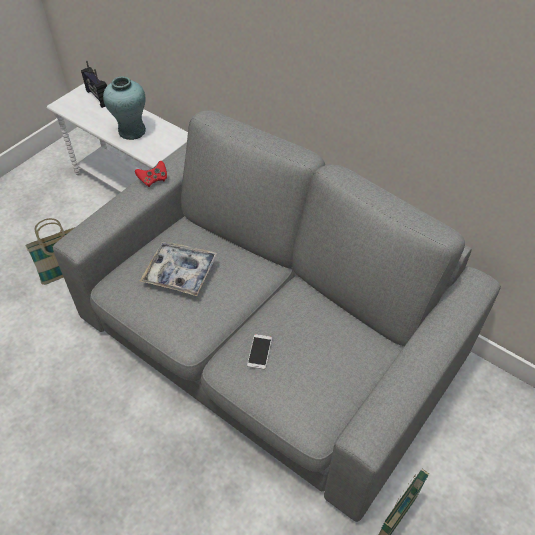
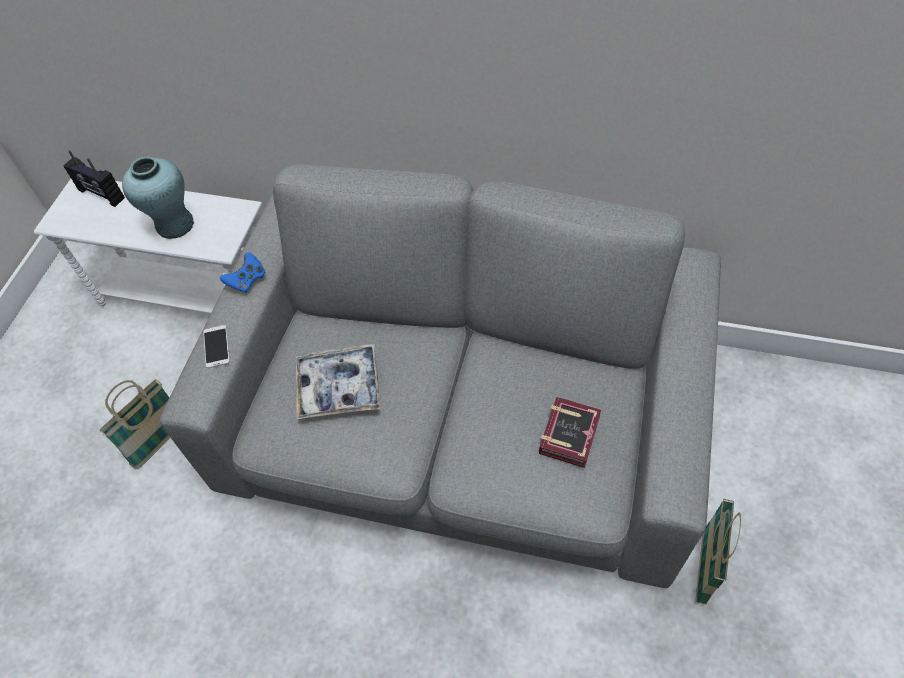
camera: 20 degrees left, 5 degrees up
red game controller [135,161,167,187] -> blue game controller [220,252,265,293]
phone [247,334,272,370] -> phone moved to [203,325,230,368]
none -> book [539,397,601,468]

